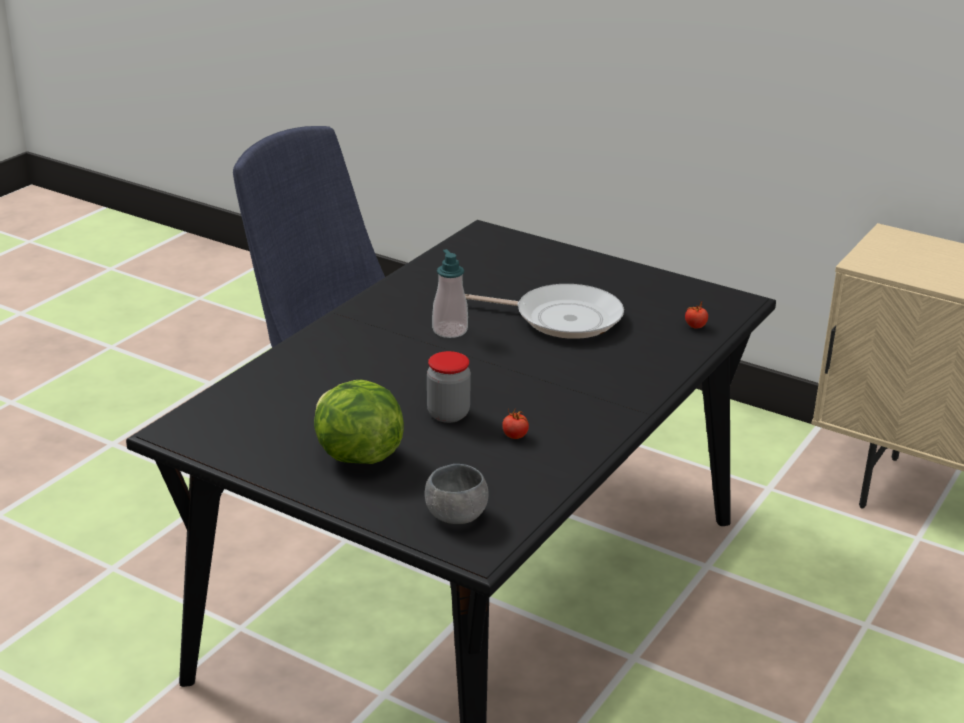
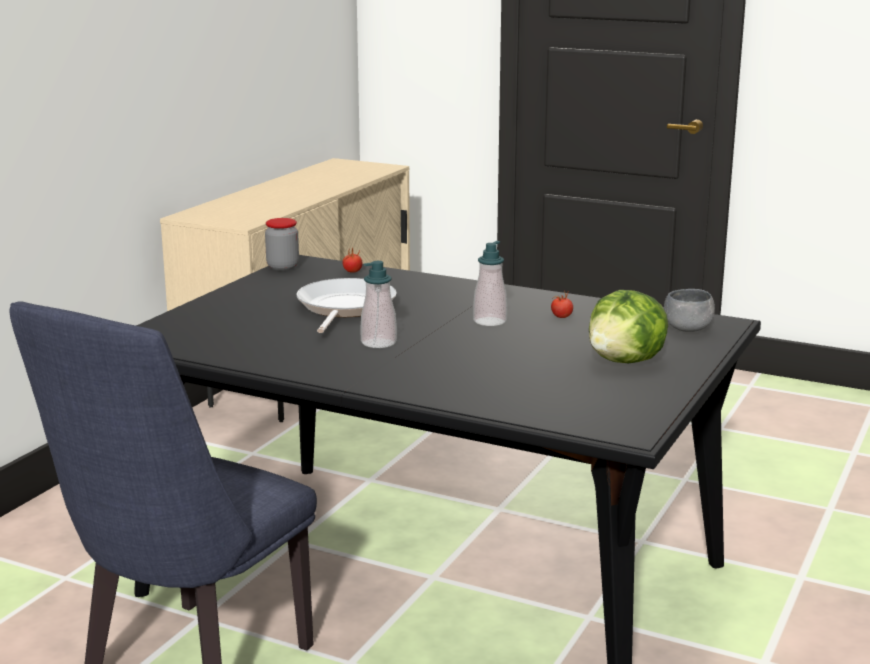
camera: 95 degrees left, 10 degrees down
jar [427,351,471,423] -> jar moved to [265,218,299,271]
none -> soap dispenser [473,241,507,326]

